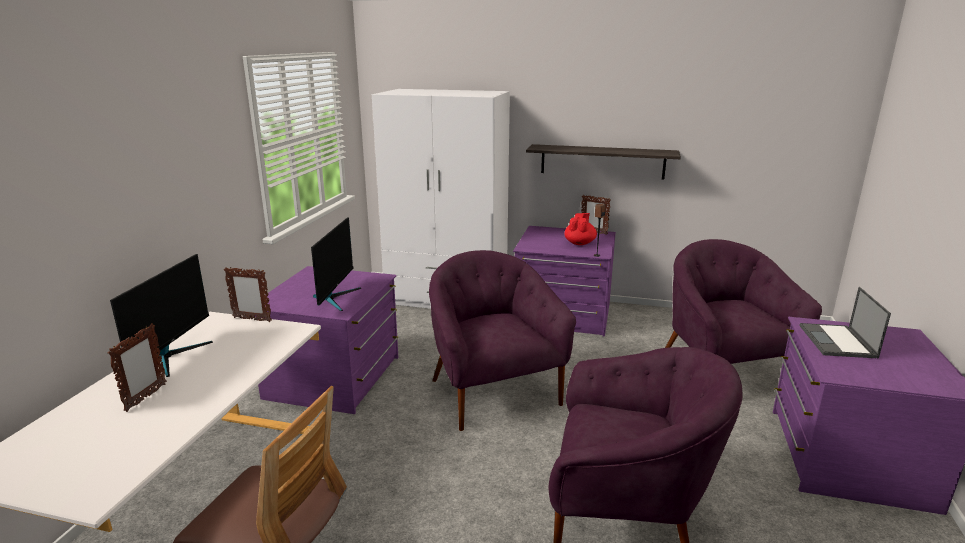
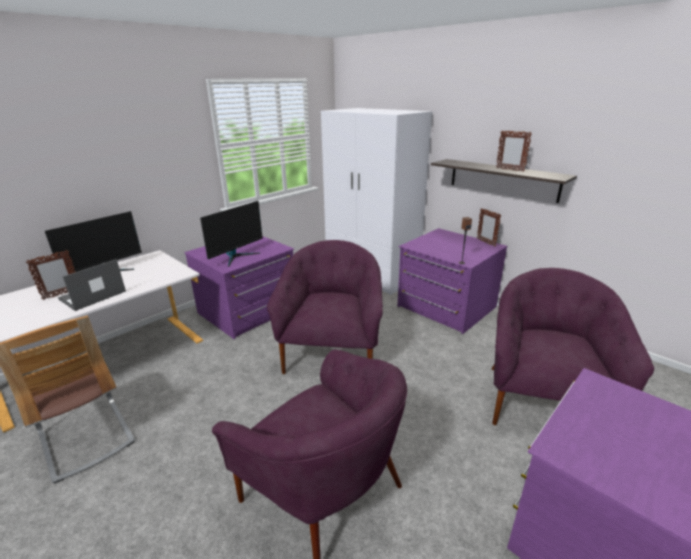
camera: 30 degrees right, 5 degrees up
picture frame [224,267,272,322] -> picture frame moved to [496,130,532,172]
red teapot [564,213,597,245] -> none
laptop [799,287,891,359] -> laptop moved to [58,259,126,311]

